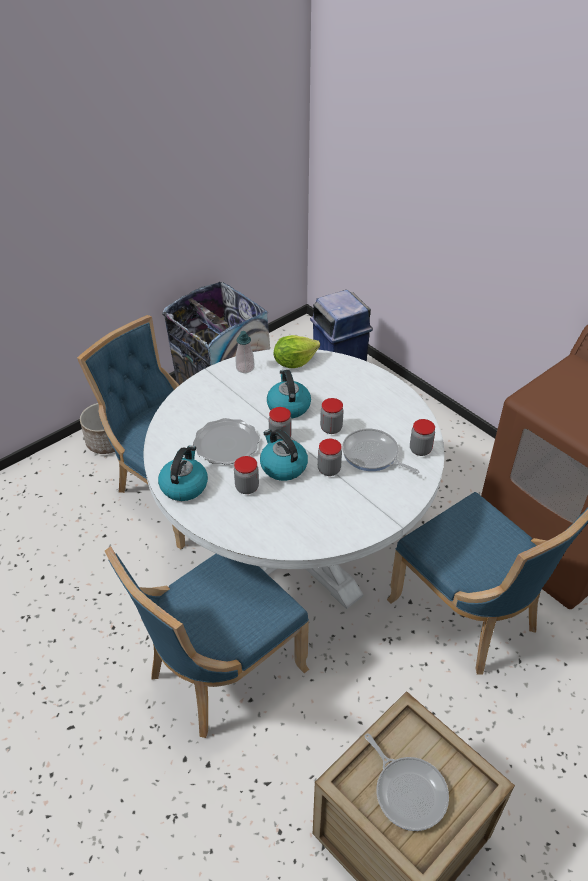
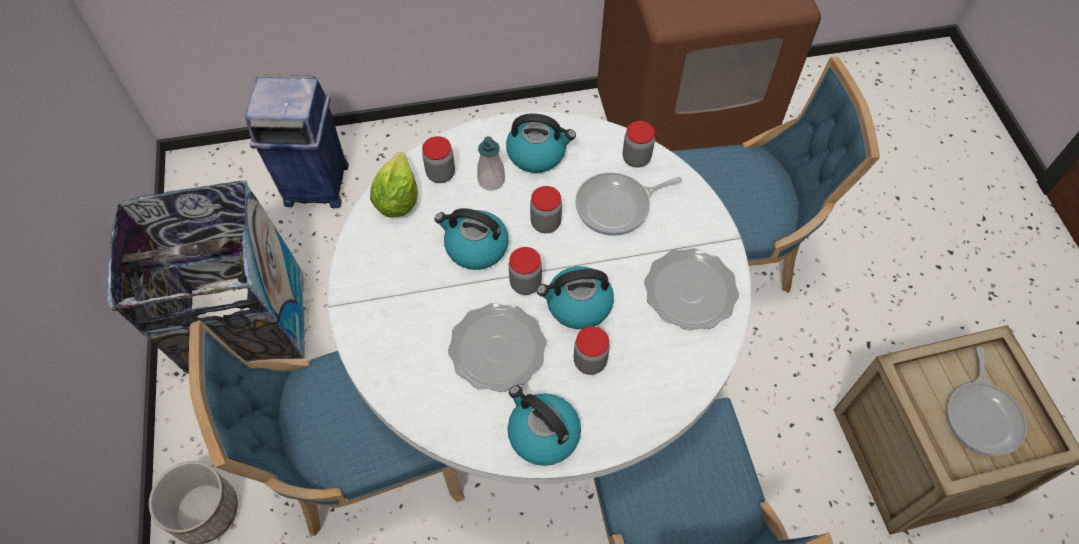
camera: 60 degrees left, 15 degrees up
soap dispenser [236,331,255,373] -> soap dispenser moved to [477,136,505,191]
jar [318,439,342,476] -> jar moved to [422,136,455,183]
frying pan [365,733,449,831] -> frying pan turned 105 degrees clockwise [947,347,1027,456]
none -> kettle [506,113,576,173]
none -> plate [644,248,739,330]

